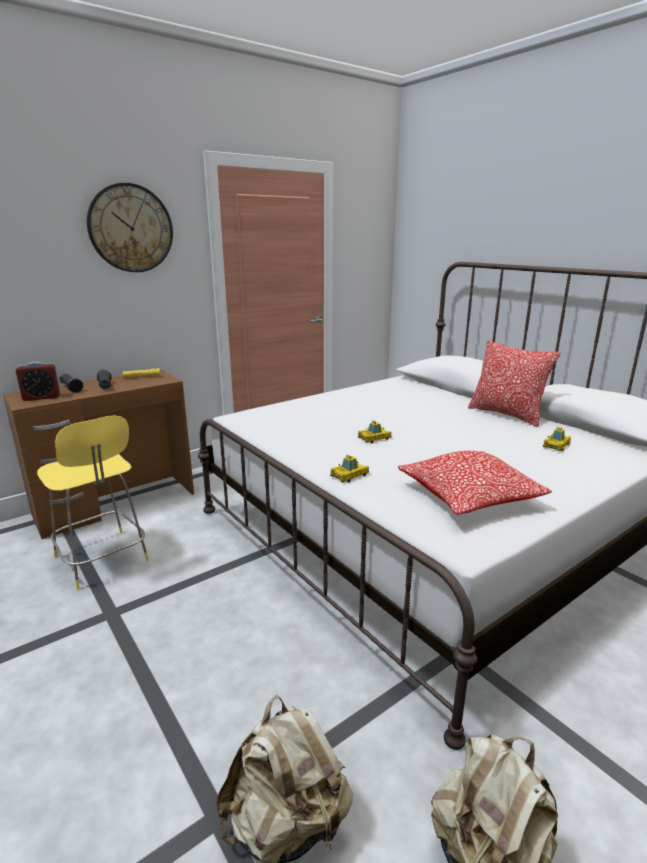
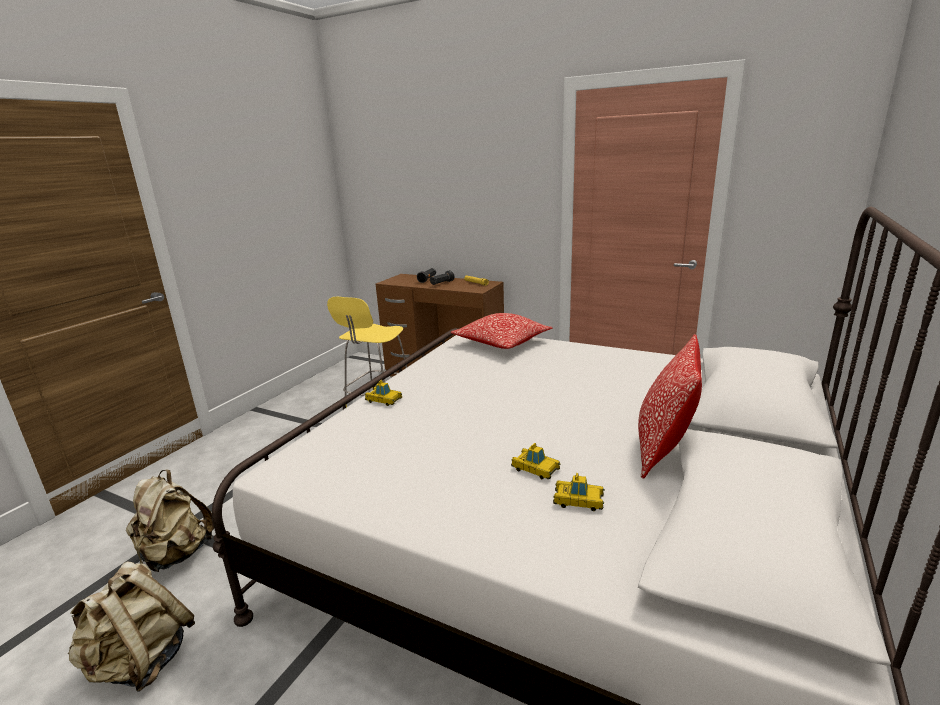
camera: 65 degrees right, 0 degrees up
alarm clock [16,361,60,401] -> none
wall clock [87,183,173,272] -> none
toy car [358,420,392,443] -> toy car moved to [511,443,560,479]
pillow [398,451,552,515] -> pillow moved to [451,313,552,349]

